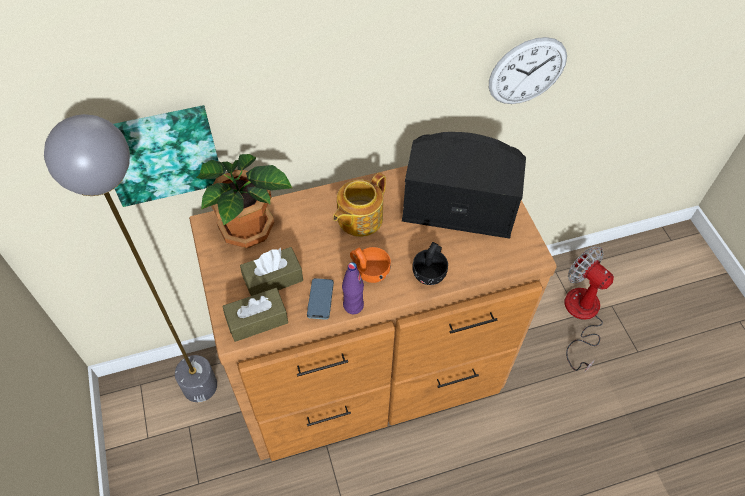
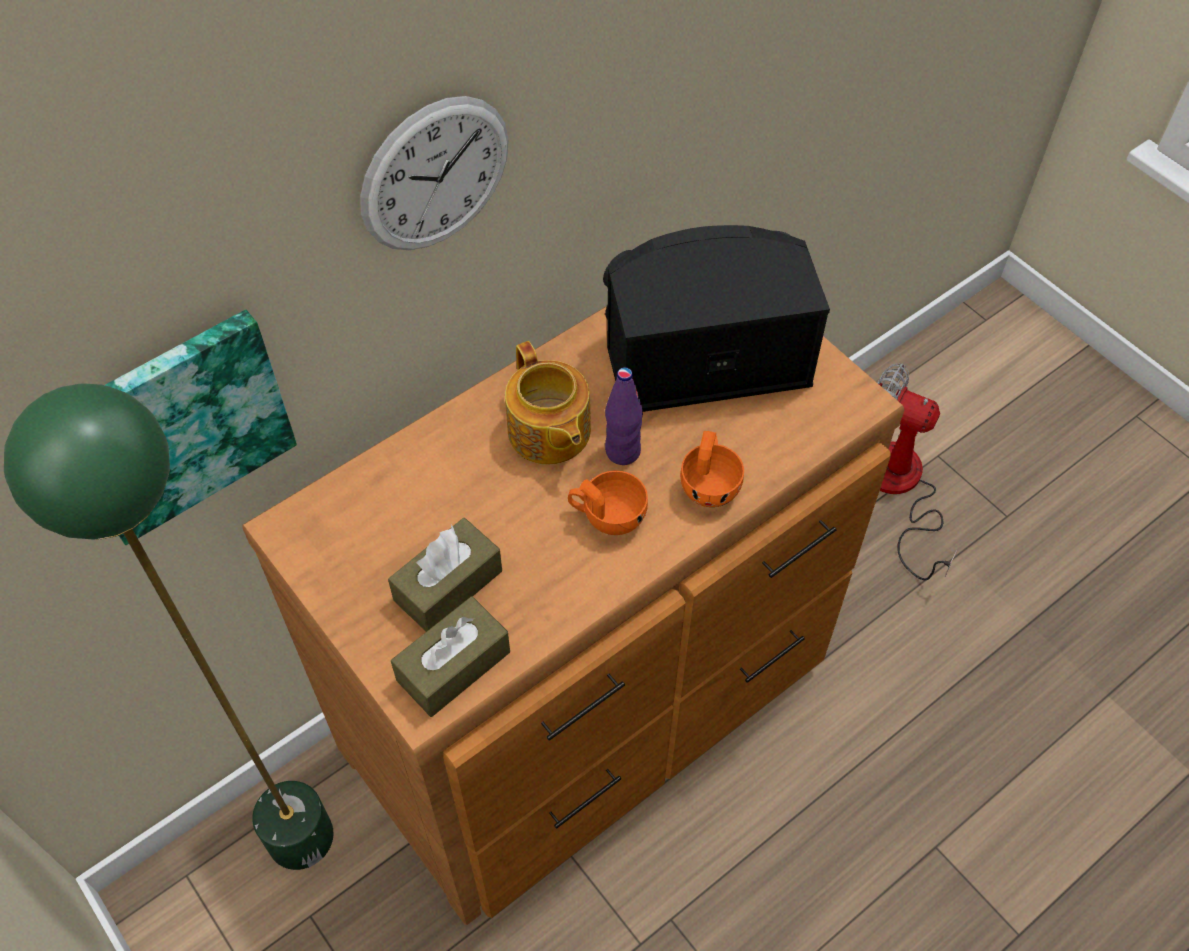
camera: 20 degrees left, 0 degrees up
grey floor lamp [44,114,217,402] -> green floor lamp [4,383,334,870]
potted plant [196,154,292,248] -> none
phone [307,278,334,320] -> none
teapot [333,172,386,237] -> teapot turned 45 degrees counterclockwise [505,341,591,465]
purple bottle [342,262,364,314] -> purple bottle moved to [605,367,643,465]
black cup [412,242,448,285] -> orange cup [680,431,744,507]
wall clock [489,37,567,104] -> wall clock moved to [360,96,509,250]

